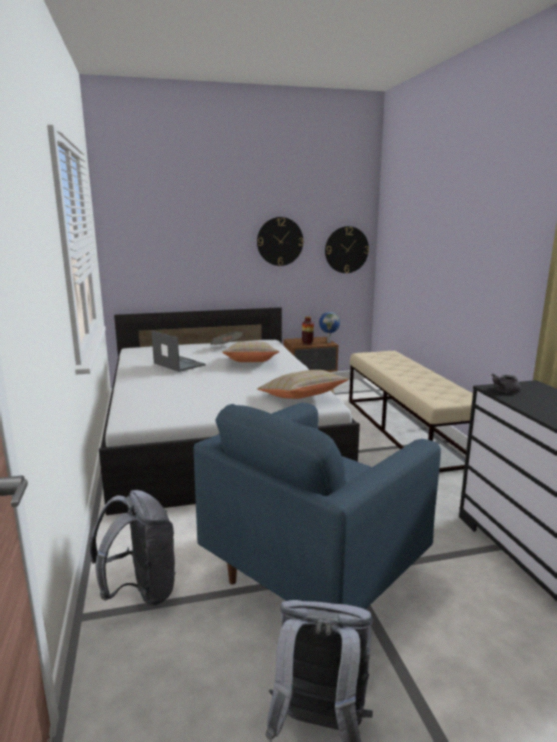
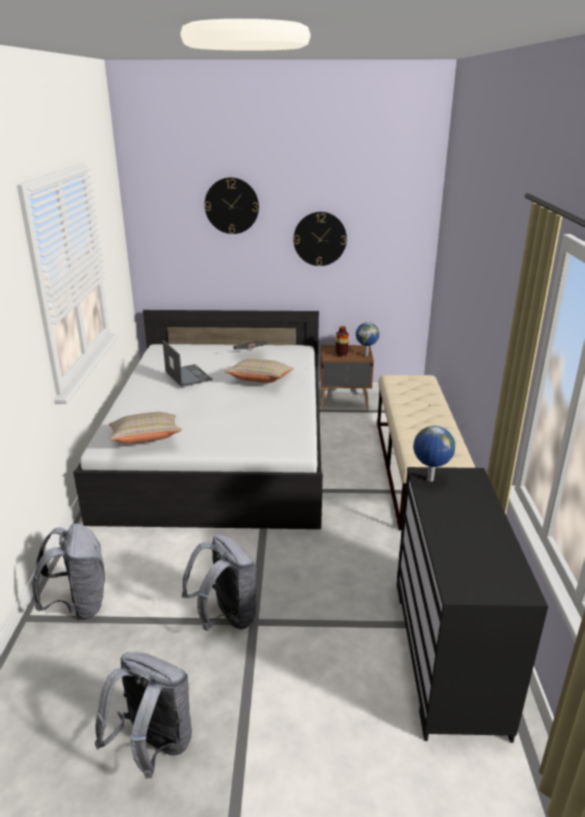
camera: 15 degrees right, 10 degrees up
blue armchair [193,402,441,610] -> grey backpack [182,535,257,631]
beige pillow [257,370,349,399] -> beige pillow moved to [109,412,182,444]
wall clock [325,226,369,273] -> wall clock moved to [205,177,259,234]
grey teapot [492,373,521,393] -> globe [413,426,455,482]

